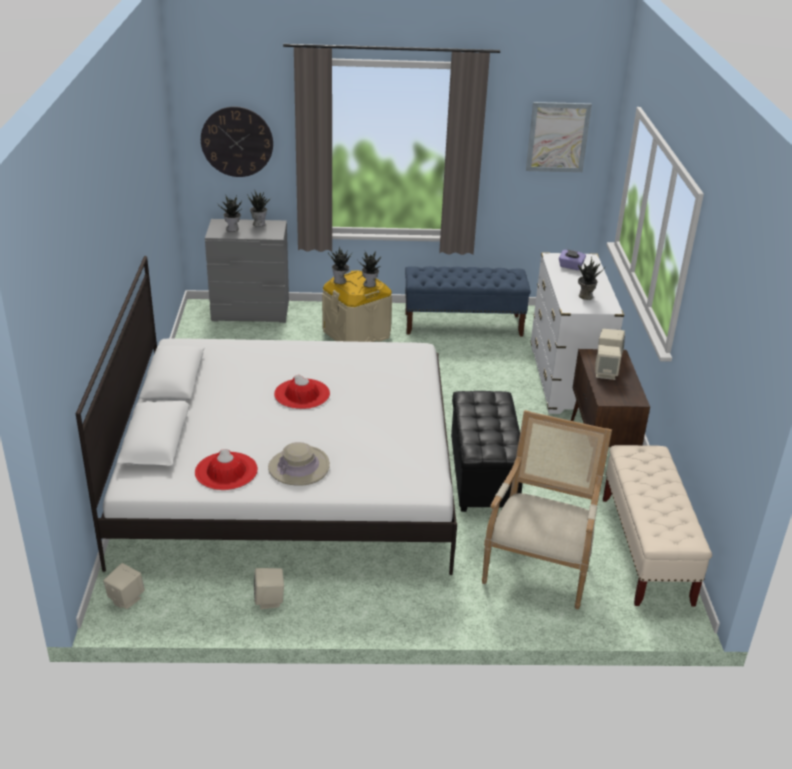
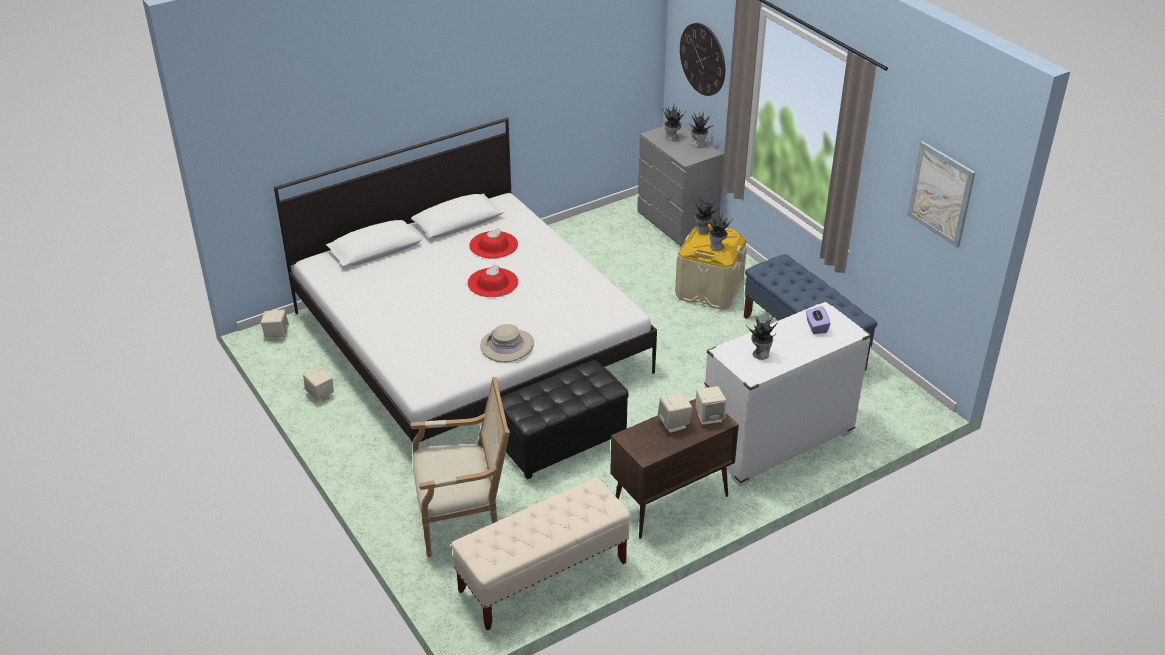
camera: 60 degrees right, 5 degrees up
red hat [195,449,258,490] -> red hat moved to [469,228,518,259]
beige hat [268,442,330,486] -> beige hat moved to [480,324,534,362]

